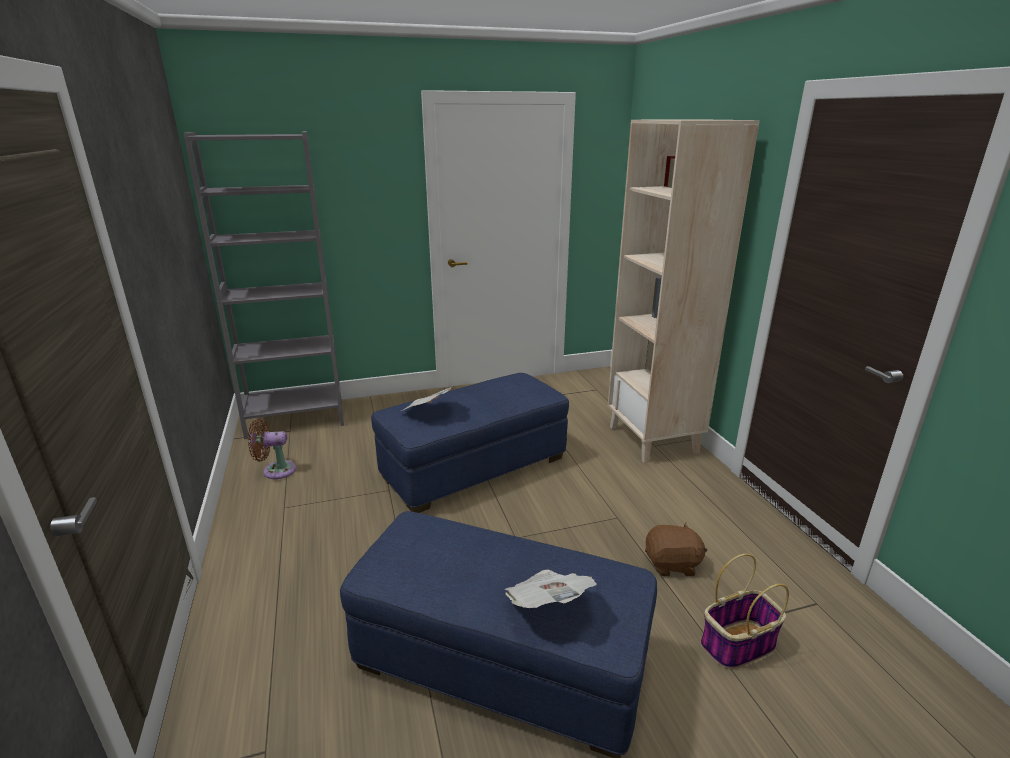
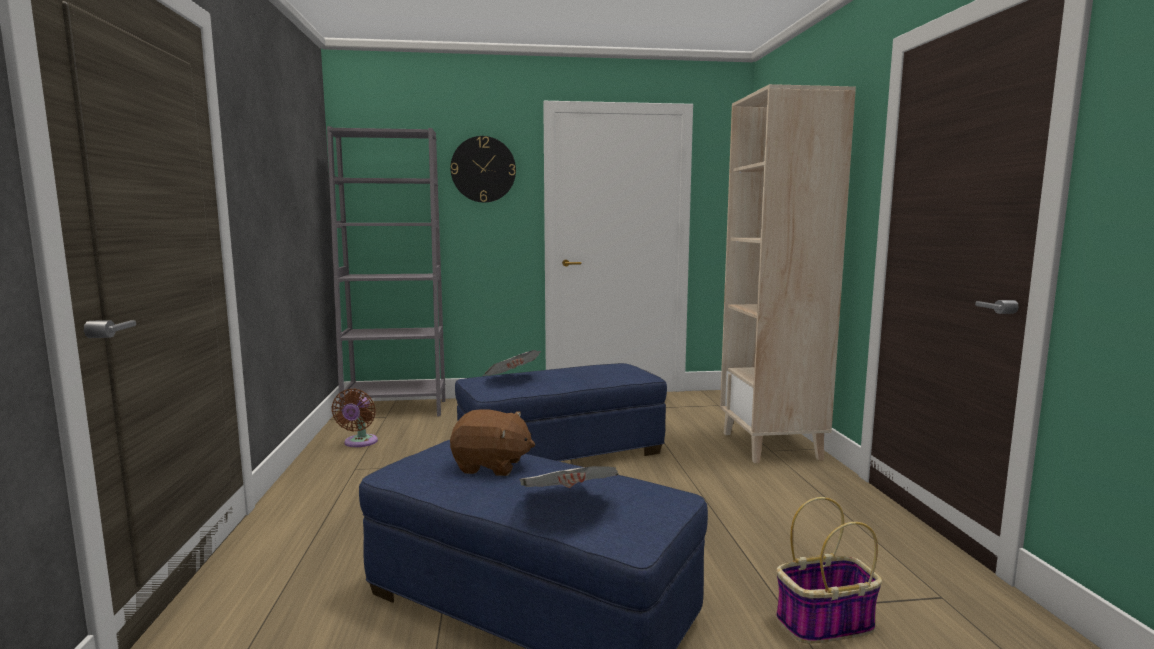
camera: 10 degrees right, 15 degrees down
brown fan [248,419,296,479] -> brown fan turned 90 degrees counterclockwise [331,388,378,447]
brown plush toy [645,522,707,576] -> brown plush toy moved to [450,409,535,476]
none -> wall clock [450,136,516,203]

